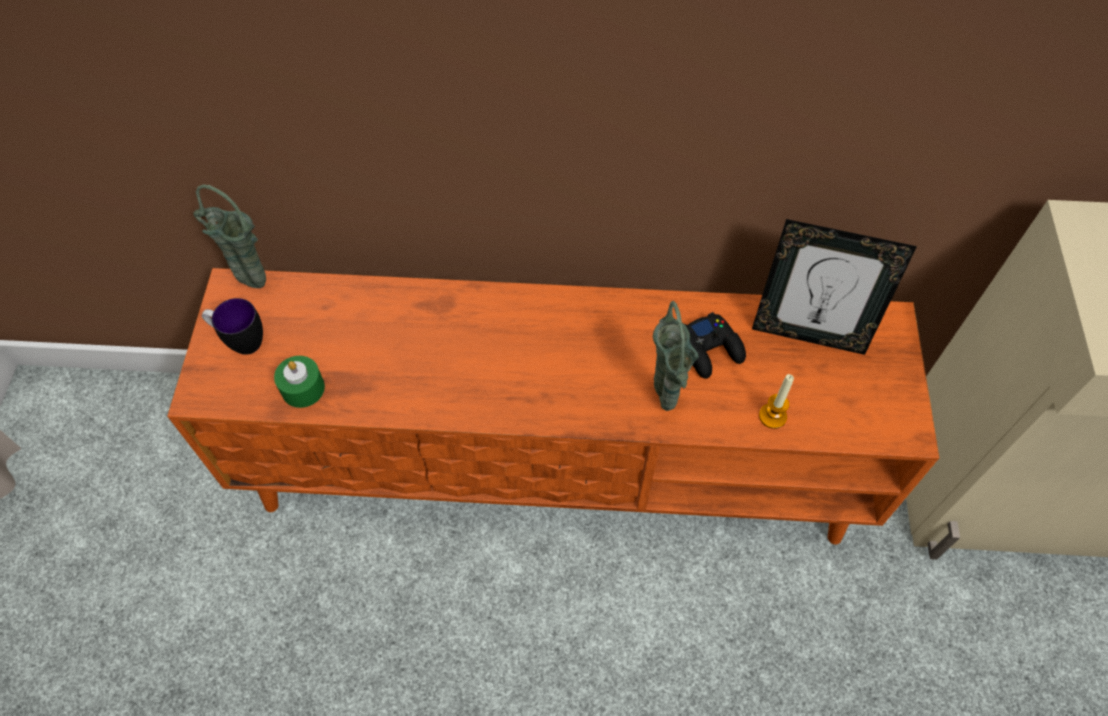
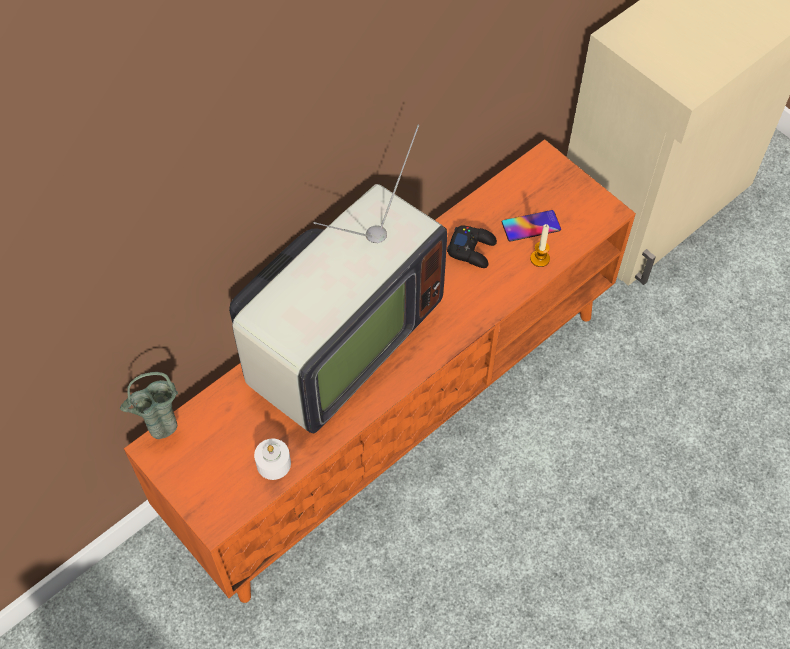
camera: 45 degrees left, 0 degrees up
mug [202,298,263,355] -> none
green candle [274,356,325,408] -> white candle [254,439,291,480]
green vase [653,301,699,411] -> none
picture frame [752,219,917,355] -> none
none -> television [229,125,447,434]
none -> phone [502,210,561,242]

